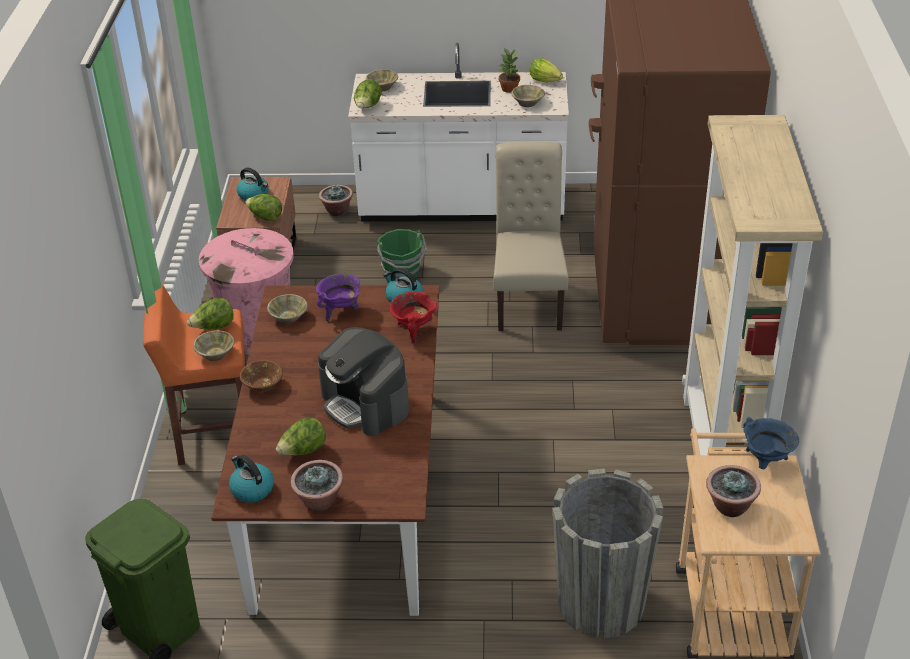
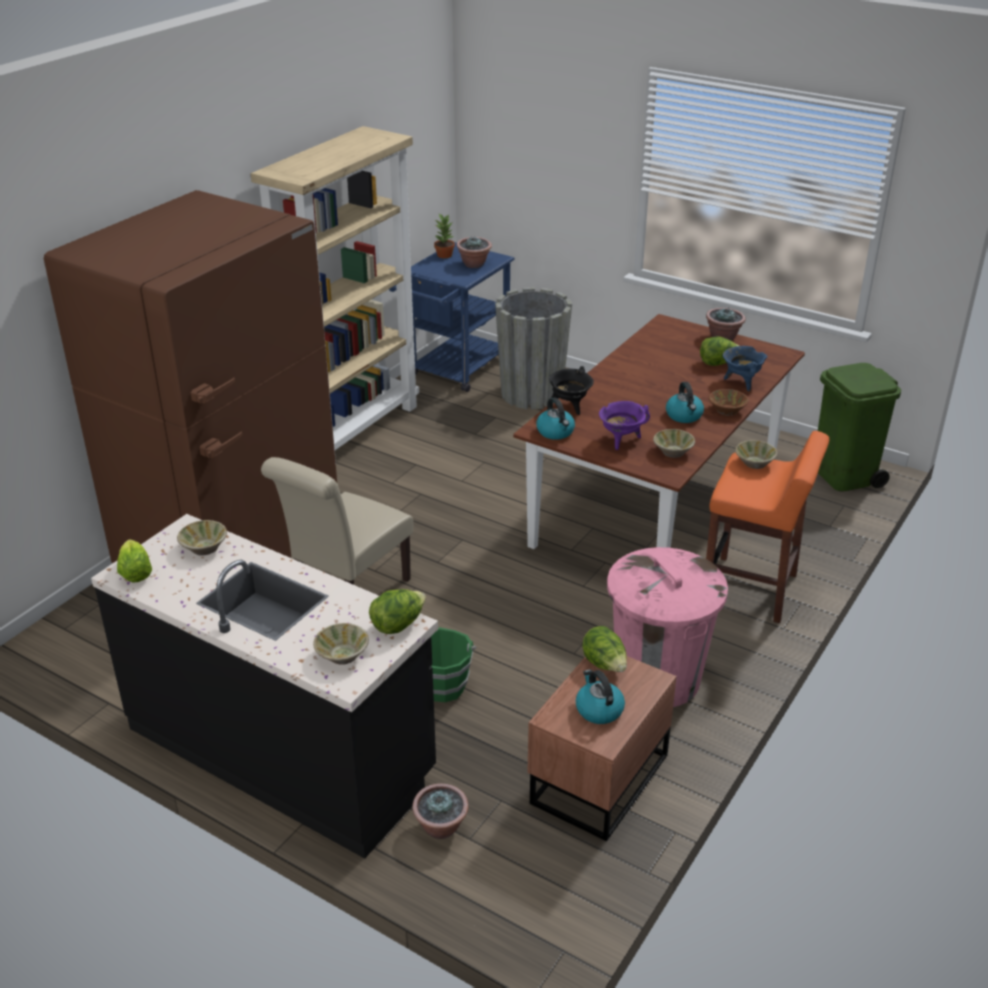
camera: 150 degrees left, 5 degrees down
lettuce [187,298,234,329] -> none
kettle [229,455,274,503] -> kettle moved to [666,382,704,423]
coffee machine [318,327,409,436] -> none
white counter [348,43,569,222] -> black counter [91,514,438,859]
red cooking pot [390,291,437,344] -> black cooking pot [549,366,594,415]
potted plant [499,48,520,93] -> potted plant moved to [434,214,455,258]
beige cart [676,428,821,659] -> blue cart [389,242,515,392]
blue cooking pot [743,417,799,469] -> blue cooking pot moved to [723,346,768,392]

